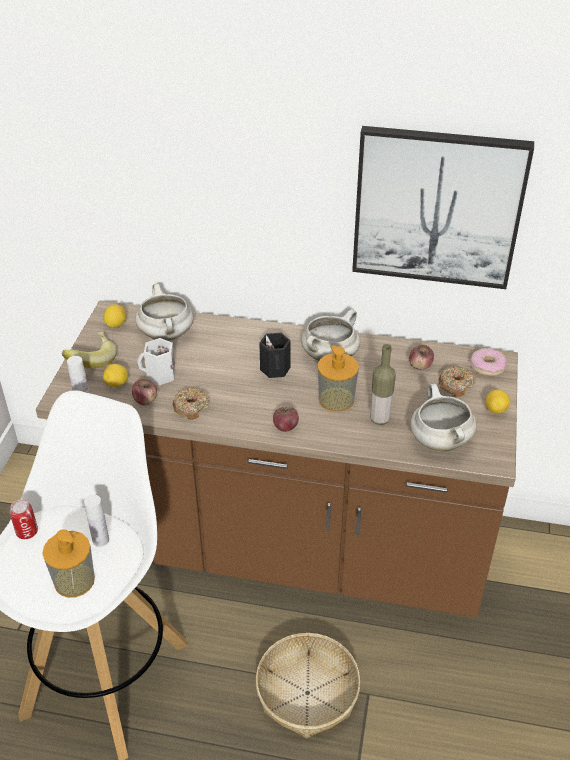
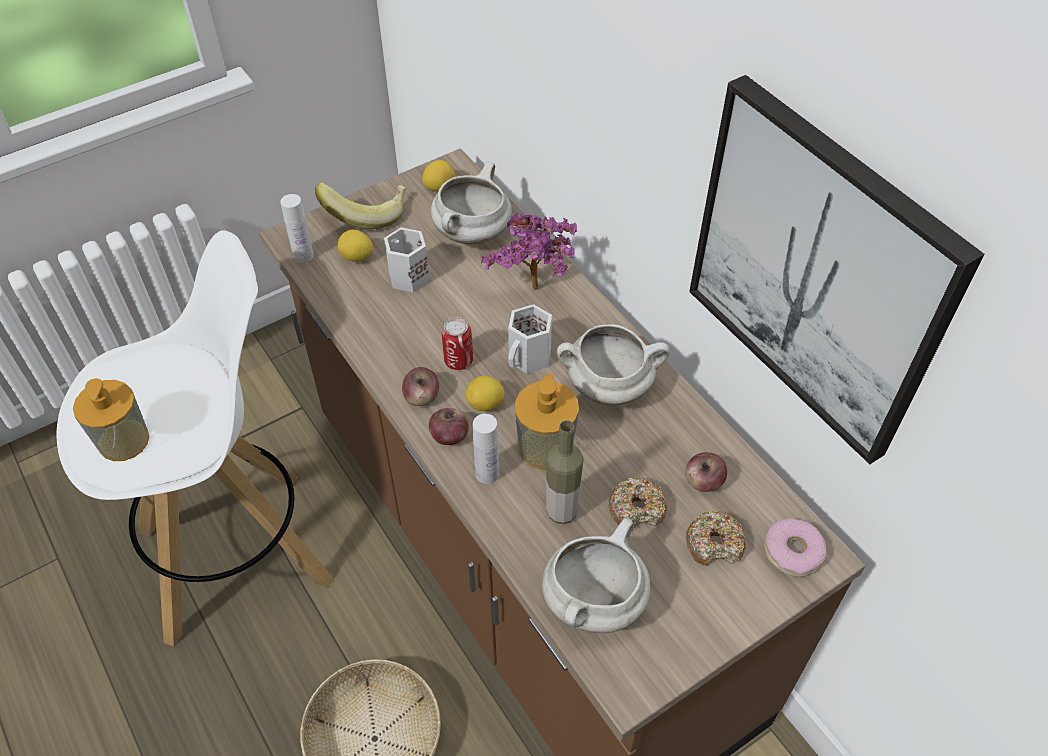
camera: 45 degrees right, 10 degrees up
can [10,499,38,539] -> can moved to [442,317,473,370]
white bottle [84,495,109,547] -> white bottle moved to [473,414,499,484]
apple [132,379,157,405] -> apple moved to [402,367,439,406]
donut [173,388,210,420] -> donut moved to [608,477,667,531]
black mug [259,333,291,378] -> white mug [508,304,552,373]
lemon [485,390,510,414] -> lemon moved to [466,376,504,411]
none -> potted plant [481,212,577,290]

